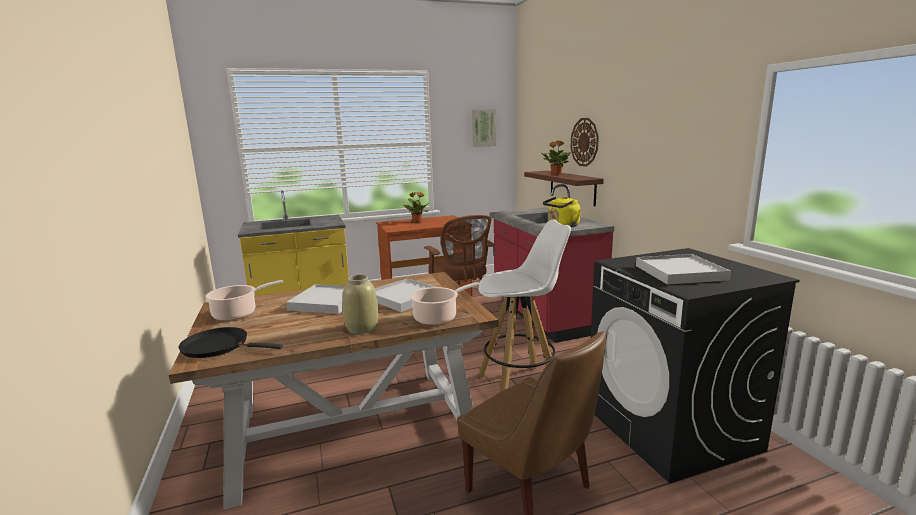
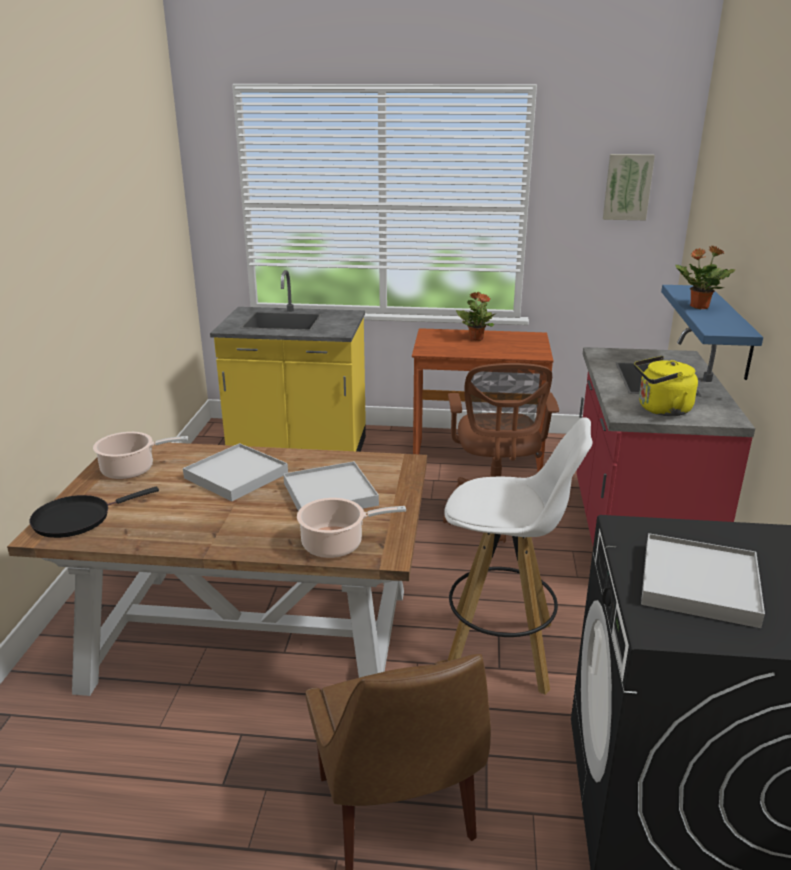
camera: 25 degrees right, 10 degrees up
black frying pan [179,327,283,358] -> black frying pan turned 75 degrees counterclockwise [29,487,159,538]
beige vase [342,275,379,334] -> none
brown shelf [524,171,604,206] -> blue shelf [661,285,763,380]
wall clock [571,118,599,167] -> none

